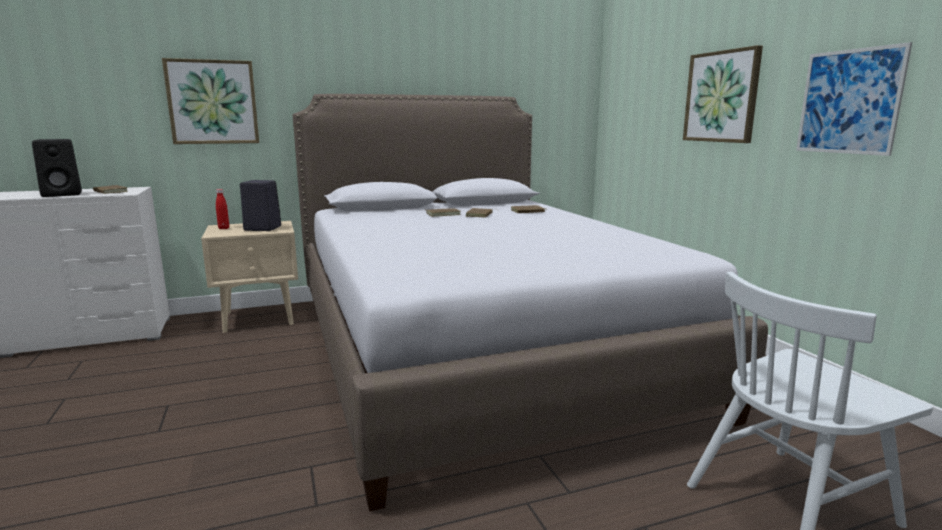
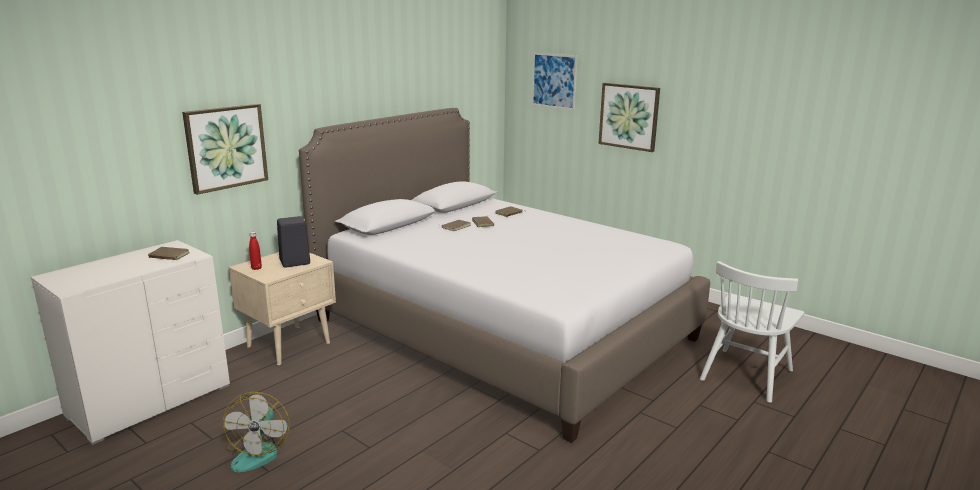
camera: 30 degrees left, 5 degrees up
black speaker [32,139,82,197] -> none
picture [796,42,912,156] -> picture moved to [532,53,578,110]
none -> fan [223,392,290,472]

